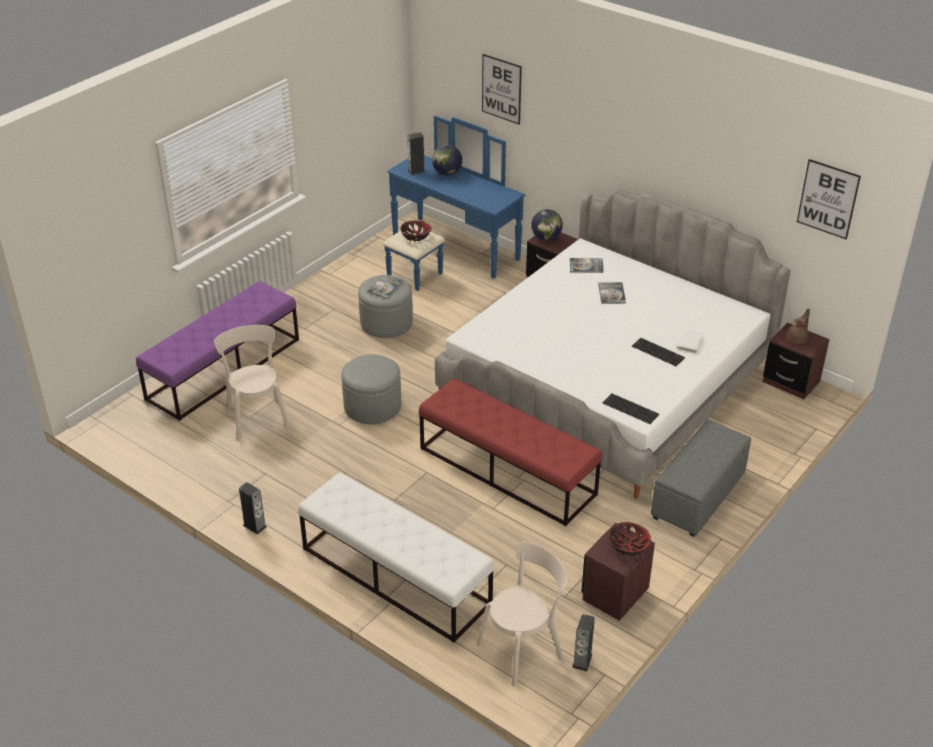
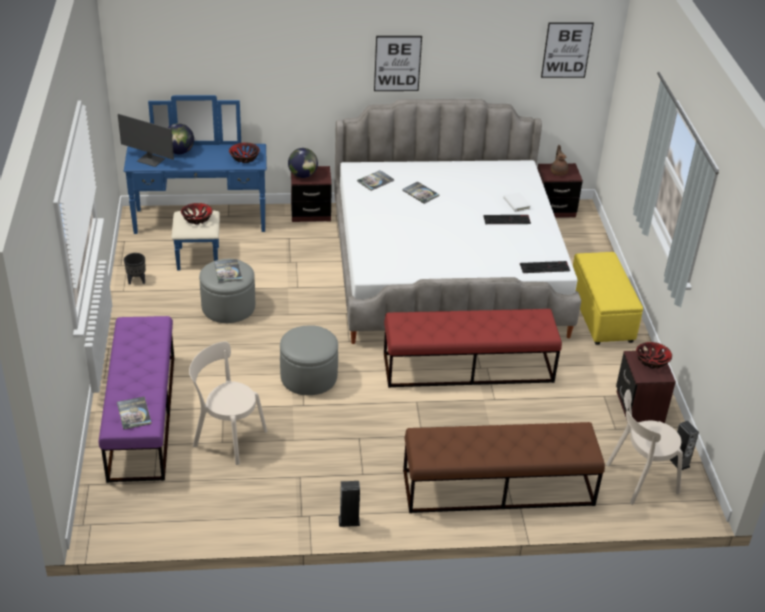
camera: 45 degrees left, 0 degrees up
white bench [298,472,494,643] -> brown bench [403,422,605,513]
speaker [407,132,425,175] -> monitor [118,114,174,167]
beige chair [477,541,567,686] -> beige chair turned 120 degrees counterclockwise [606,389,683,505]
picture [482,54,522,124] -> picture moved to [374,36,422,91]
grey ottoman [651,420,751,537] -> yellow ottoman [573,252,643,345]
none -> book [117,396,152,430]
none -> black planter [124,253,146,285]
none -> bowl [229,143,260,163]

